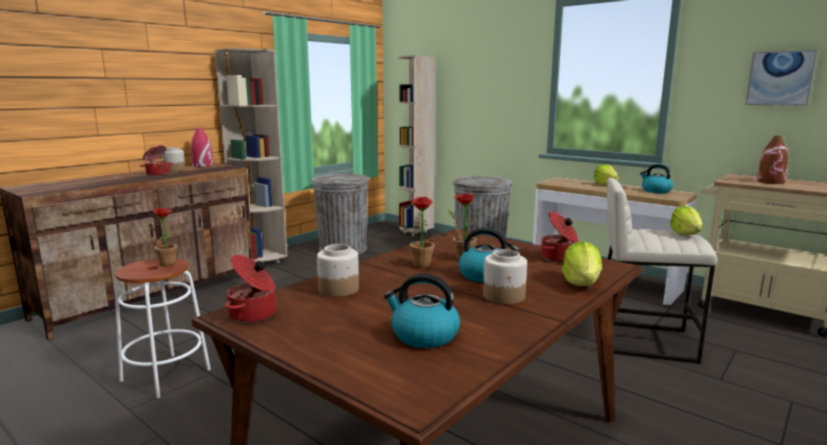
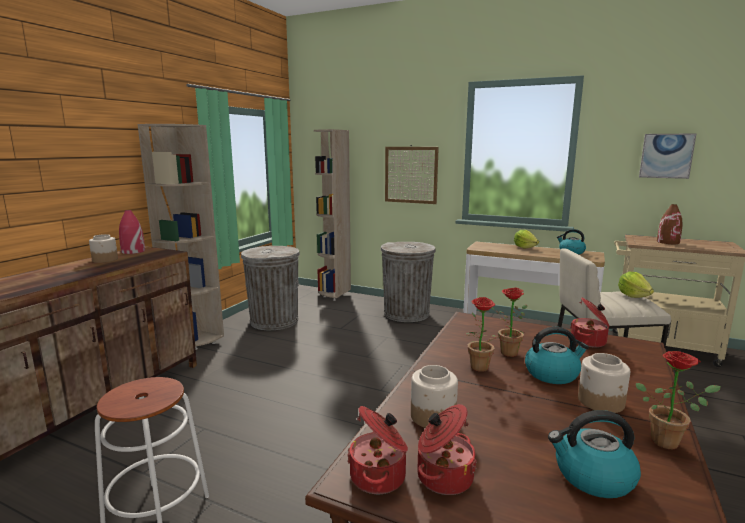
camera: 15 degrees left, 0 degrees up
cooking pot [140,145,173,176] -> cooking pot moved to [417,404,477,495]
potted plant [148,208,181,266] -> potted plant moved to [636,351,721,449]
lettuce [562,241,602,286] -> none
none -> picture [385,145,439,204]

